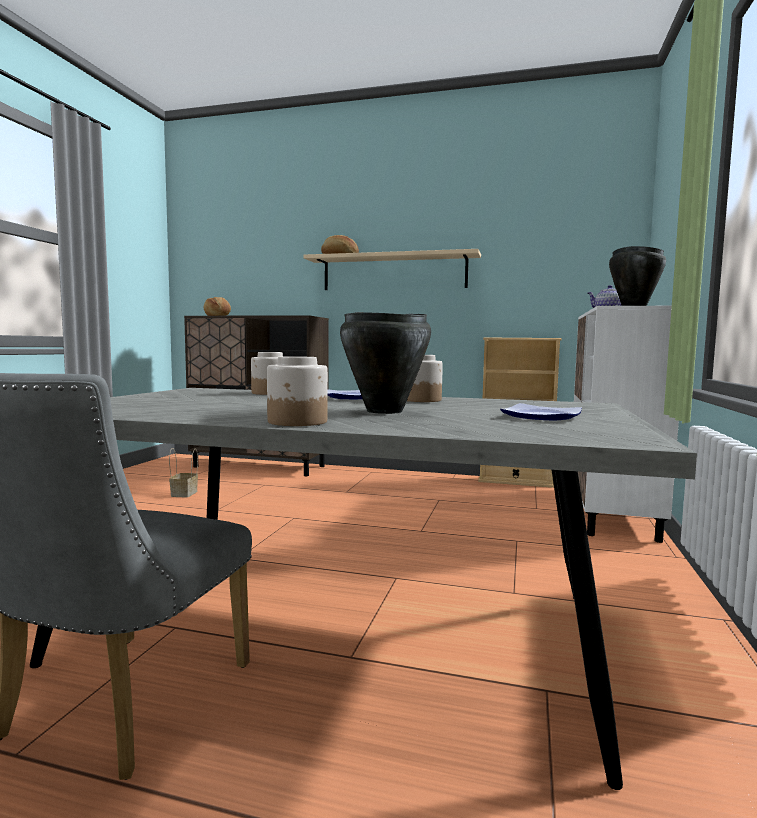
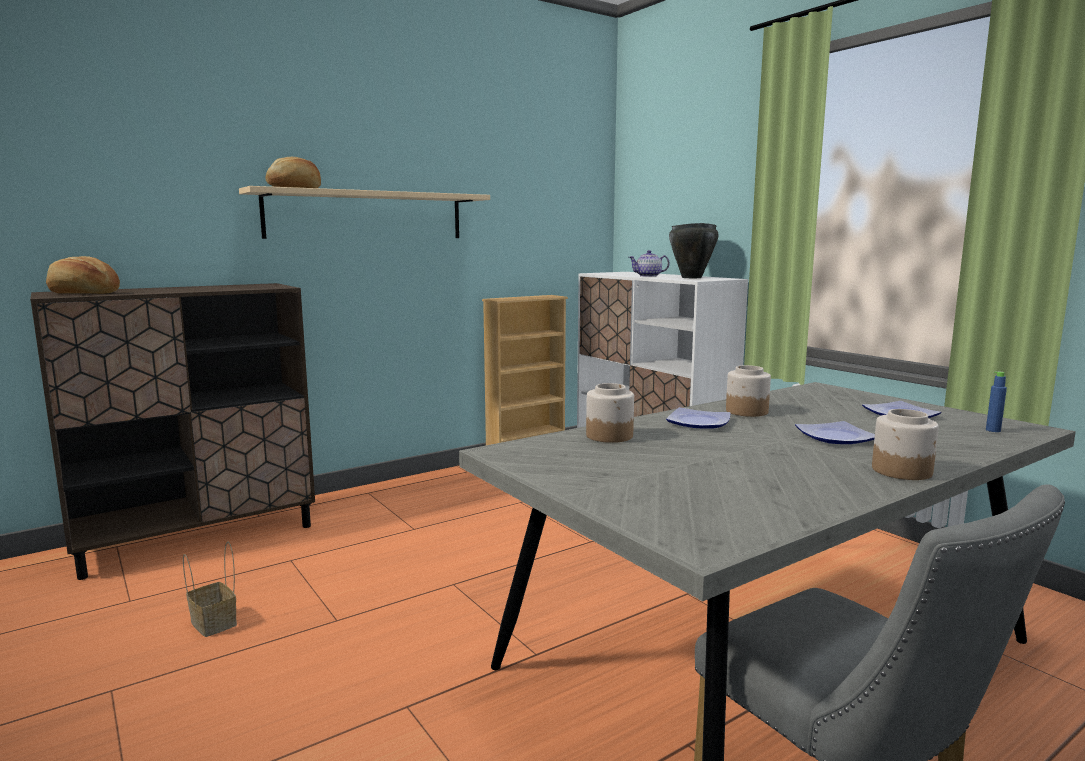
camera: 50 degrees left, 5 degrees up
black cooking pot [340,312,431,414] -> plate [795,421,875,444]
none -> blue bottle [986,371,1007,432]

